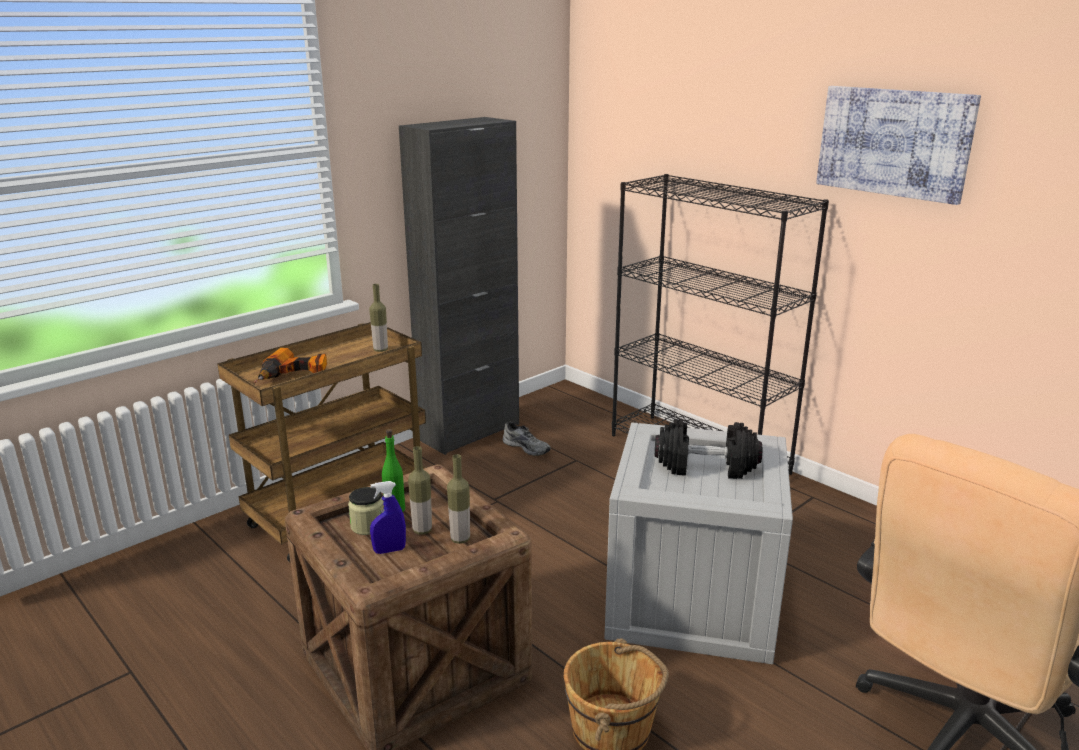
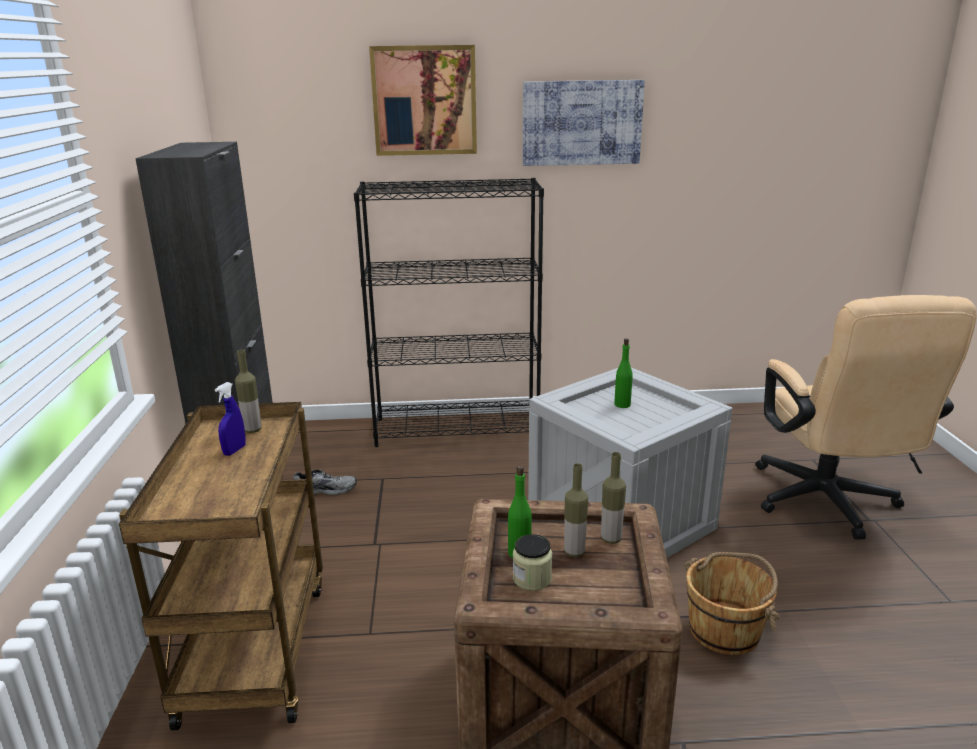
camera: 50 degrees left, 0 degrees up
power drill [254,348,327,383] -> none
blue spray bottle [370,481,406,554] -> blue spray bottle moved to [215,382,246,456]
black dumbbell [655,419,762,479] -> green bottle [614,339,633,408]
none -> picture [369,45,477,156]

